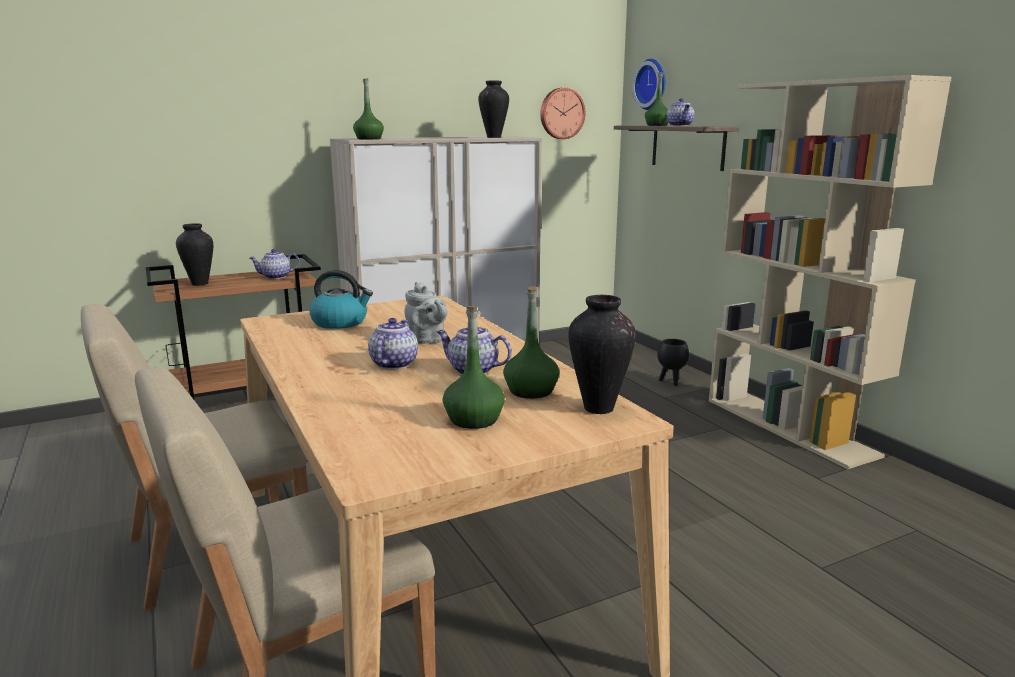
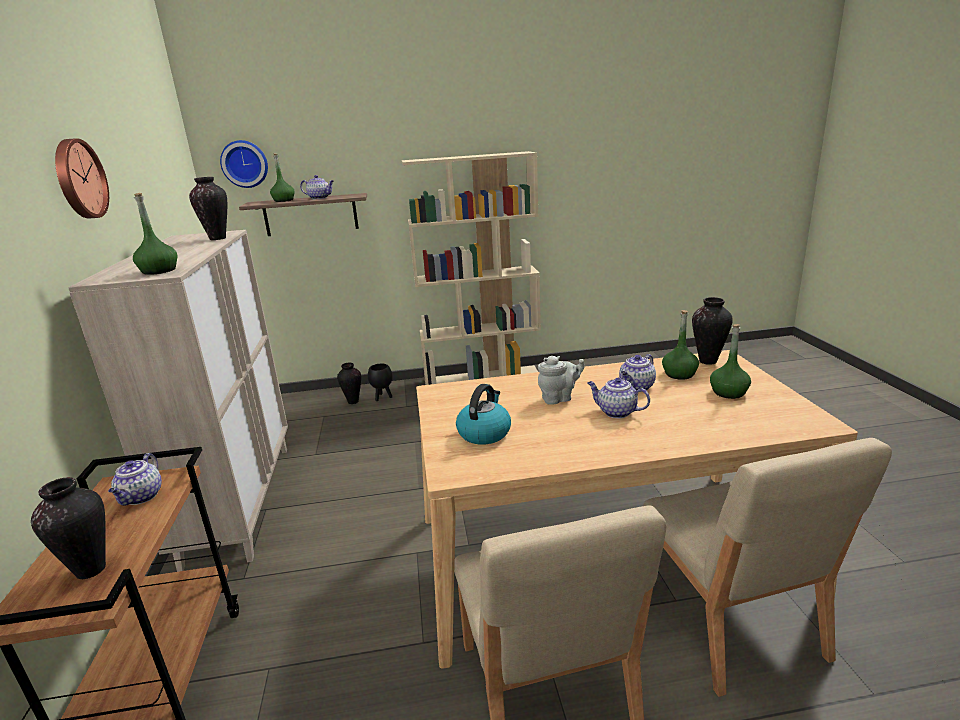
camera: 70 degrees left, 5 degrees up
wall clock [540,88,585,139] -> wall clock moved to [55,138,109,219]
none -> vase [337,363,361,404]

